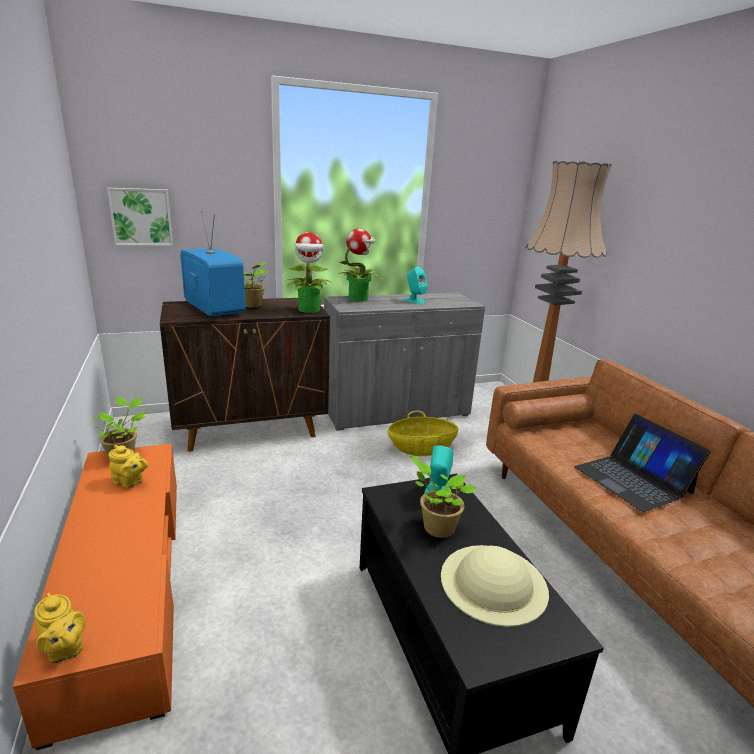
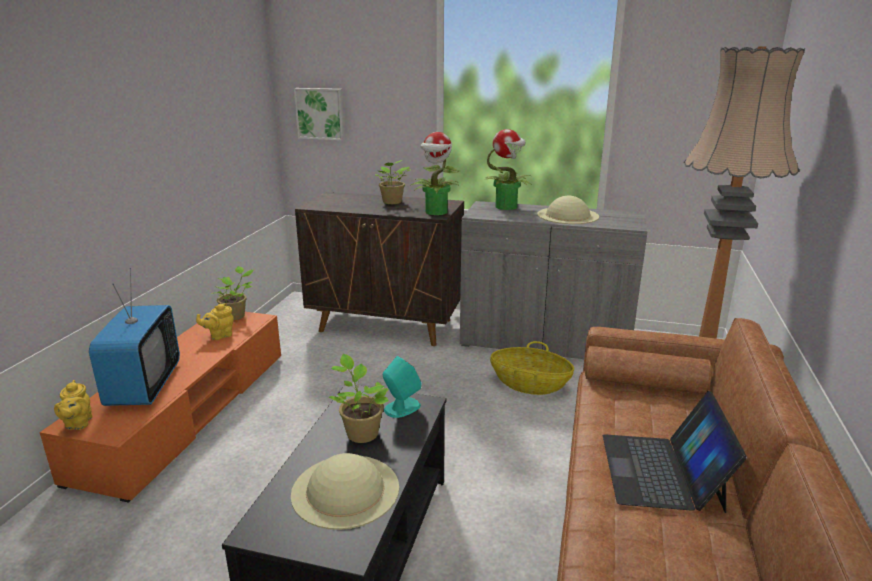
camera: 35 degrees right, 0 degrees up
yellow teapot [109,445,148,488] -> yellow teapot turned 90 degrees clockwise [196,303,234,340]
television [180,211,246,317] -> television moved to [89,268,180,406]
turquoise speaker [405,267,428,304] -> beige hat [537,195,599,224]

